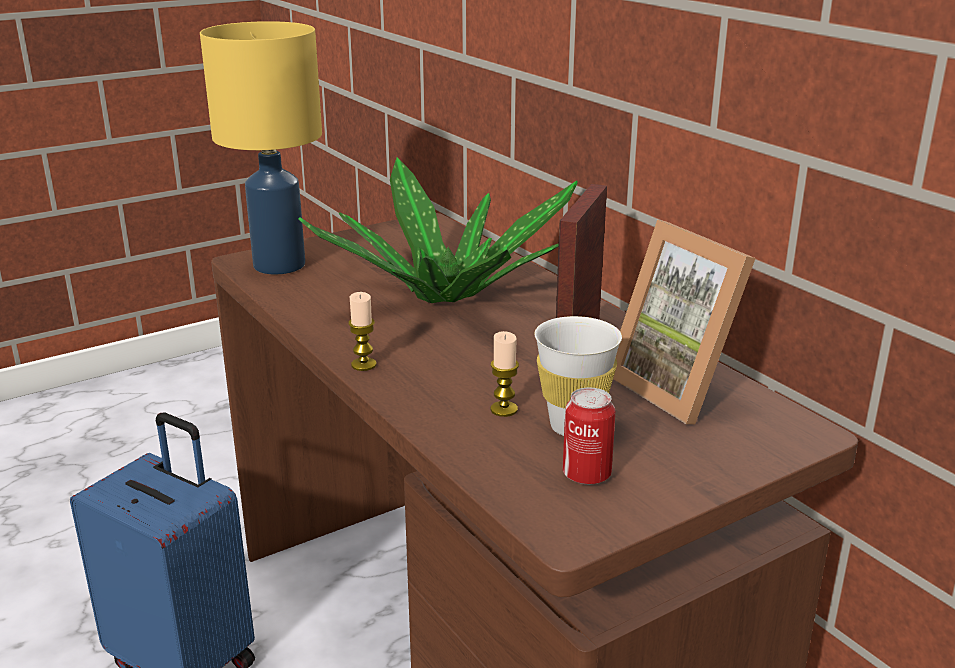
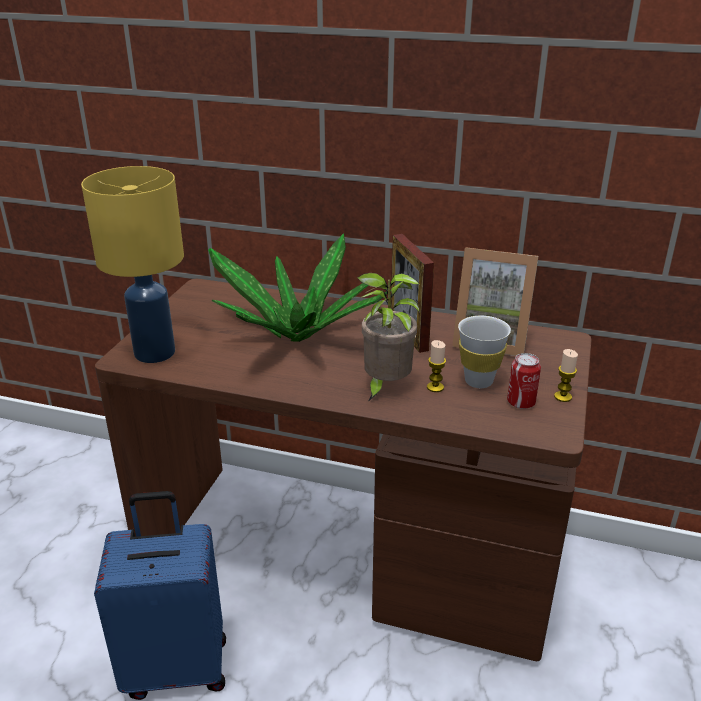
camera: 40 degrees left, 5 degrees up
candle [348,292,377,371] -> candle moved to [554,349,578,402]
none -> potted plant [357,273,419,402]

